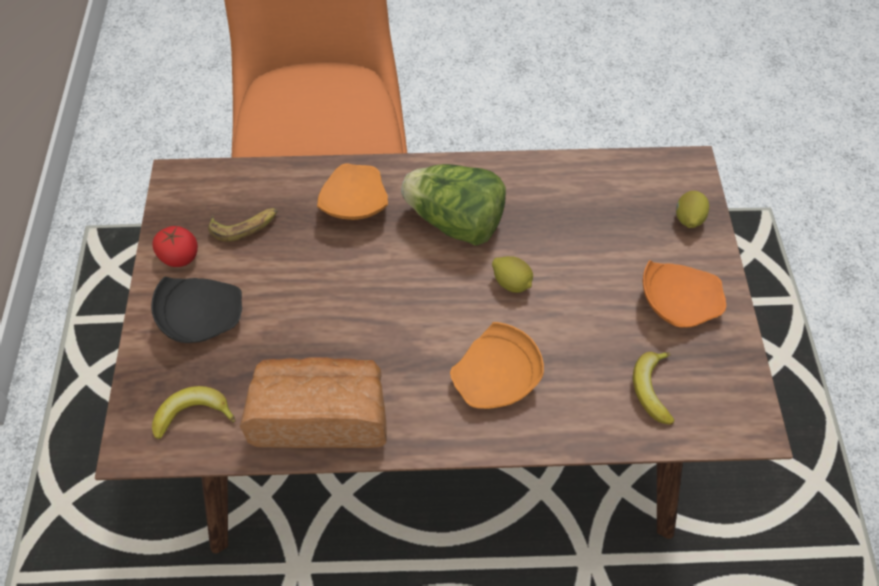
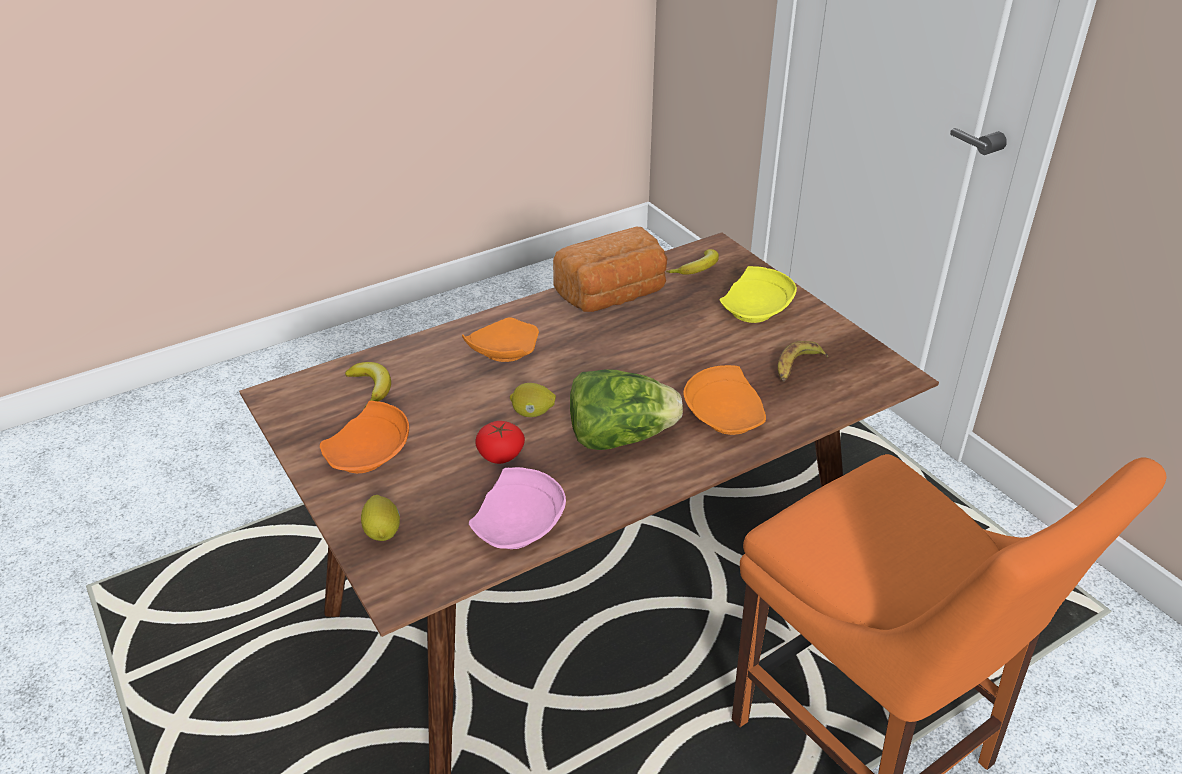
camera: 150 degrees right, 20 degrees down
black plate [151,277,242,343] -> yellow plate [720,266,797,323]
tomato [153,226,198,267] -> tomato moved to [475,421,525,464]
none -> pink plate [469,467,566,549]

